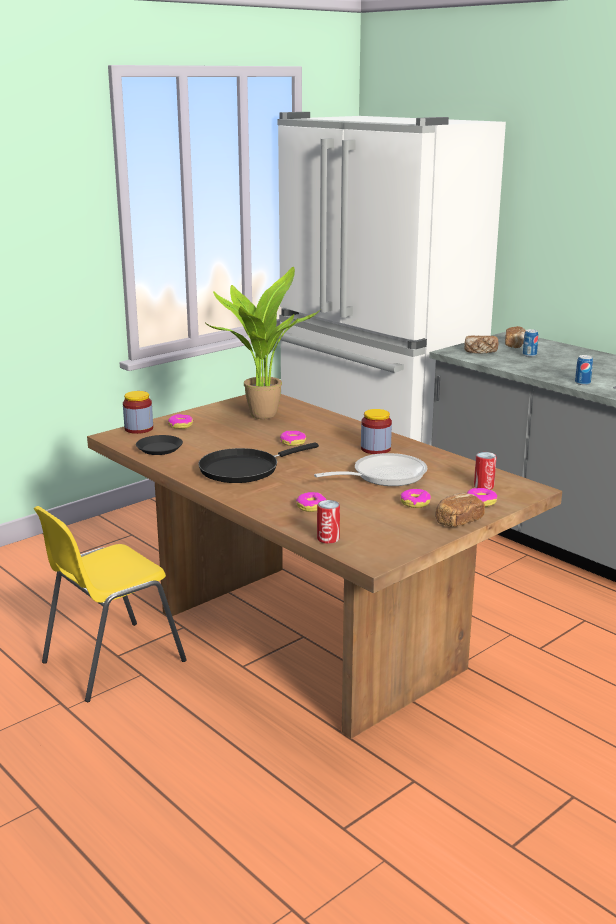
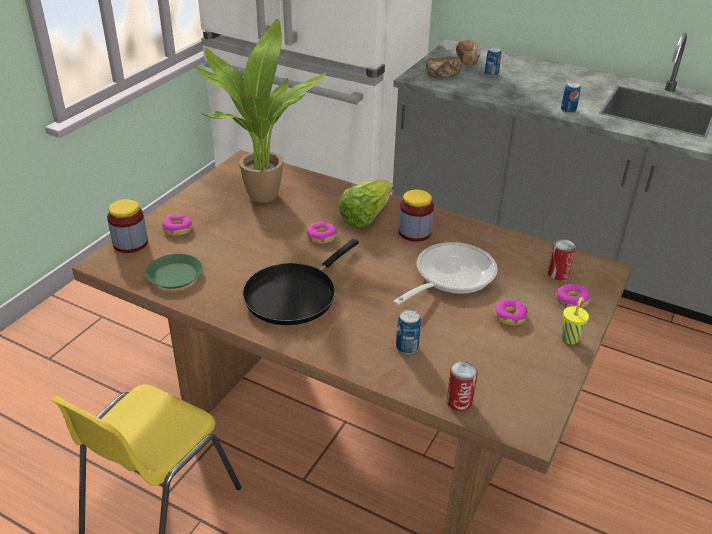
camera: 20 degrees left, 15 degrees up
black plate [136,435,183,455] -> green plate [146,254,203,289]
donut [296,492,326,512] -> can [396,310,421,354]
bread [435,493,485,527] -> yellow cup [561,297,589,344]
none -> lettuce [338,179,392,228]

